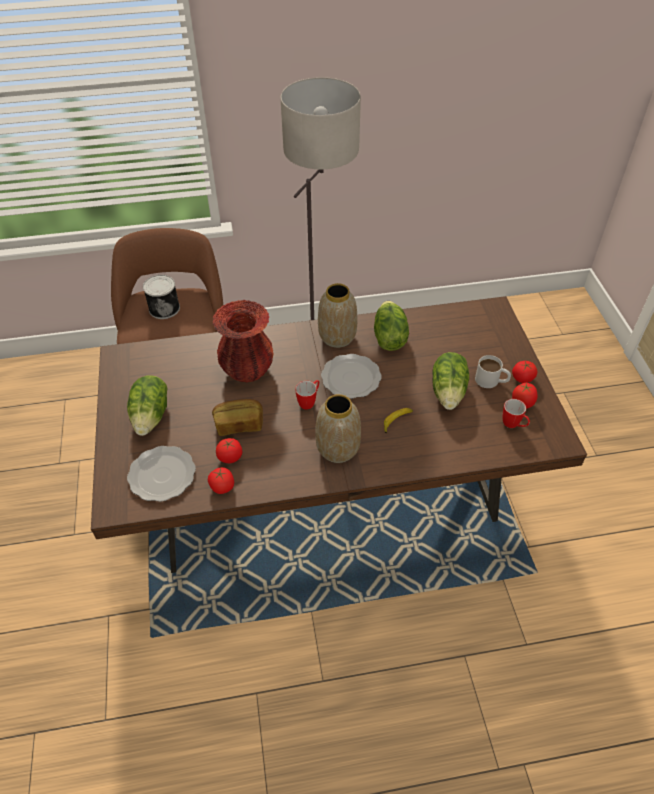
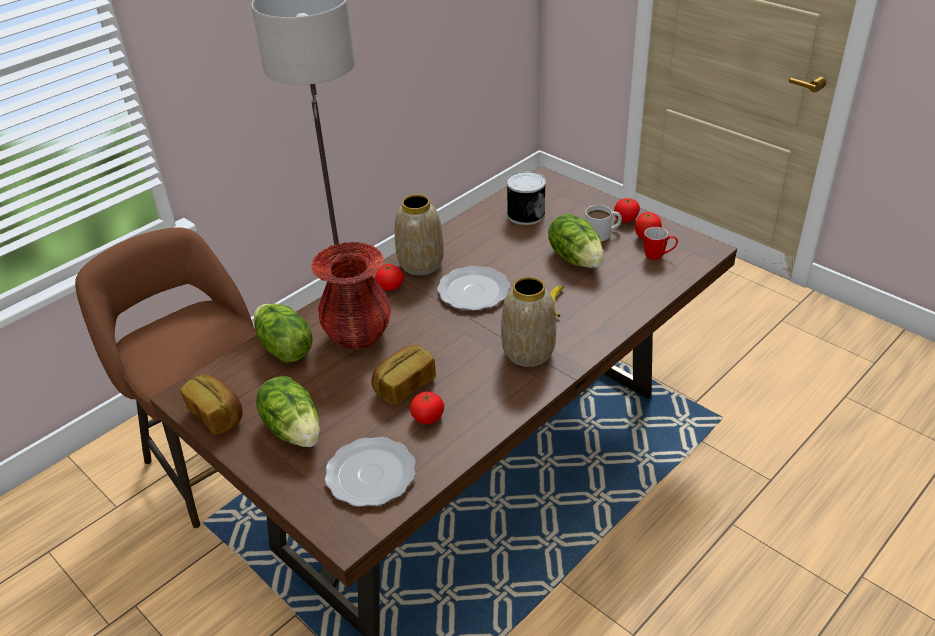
camera: 35 degrees left, 10 degrees down
can [143,275,180,319] -> can moved to [507,171,546,225]
tomato [208,467,234,494] -> tomato moved to [375,264,404,291]
mug [295,380,320,410] -> none
lettuce [374,301,409,351] -> lettuce moved to [254,303,313,363]
none -> bread [180,374,243,434]

